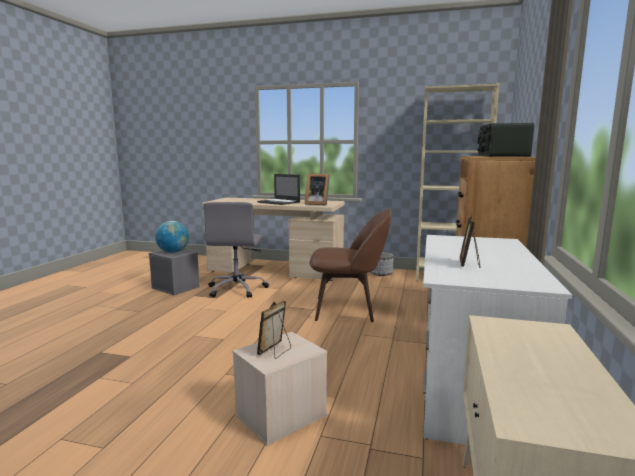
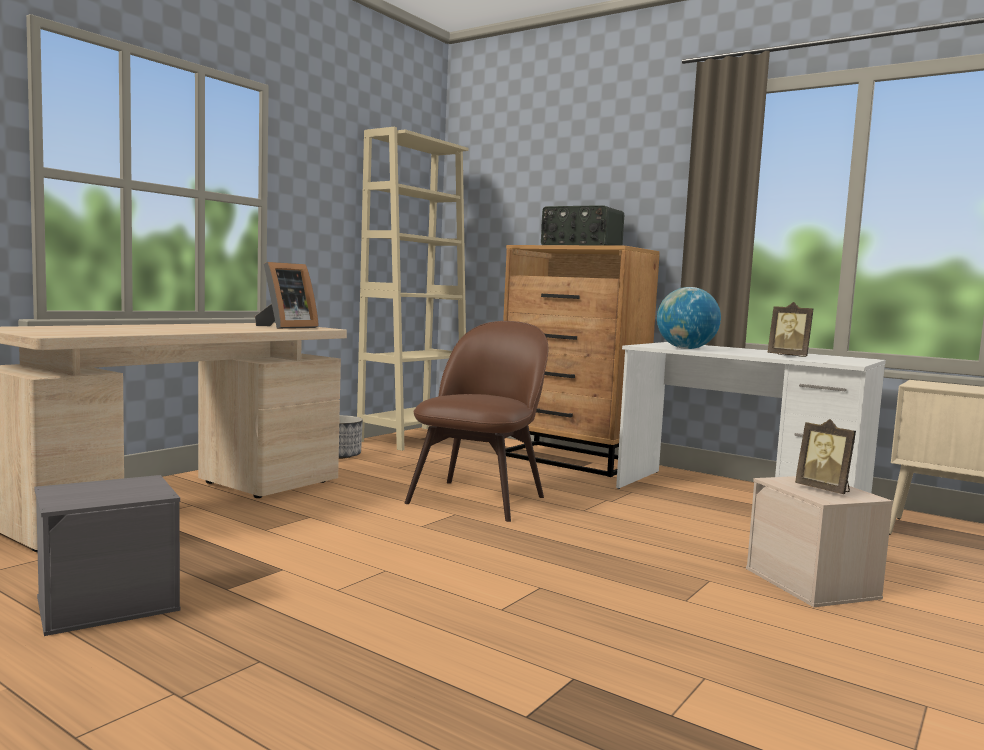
camera: 70 degrees left, 5 degrees down
globe [155,221,189,253] -> globe moved to [657,287,721,349]
grey office chair [204,202,269,298] -> none
laptop [257,174,300,205] -> none

